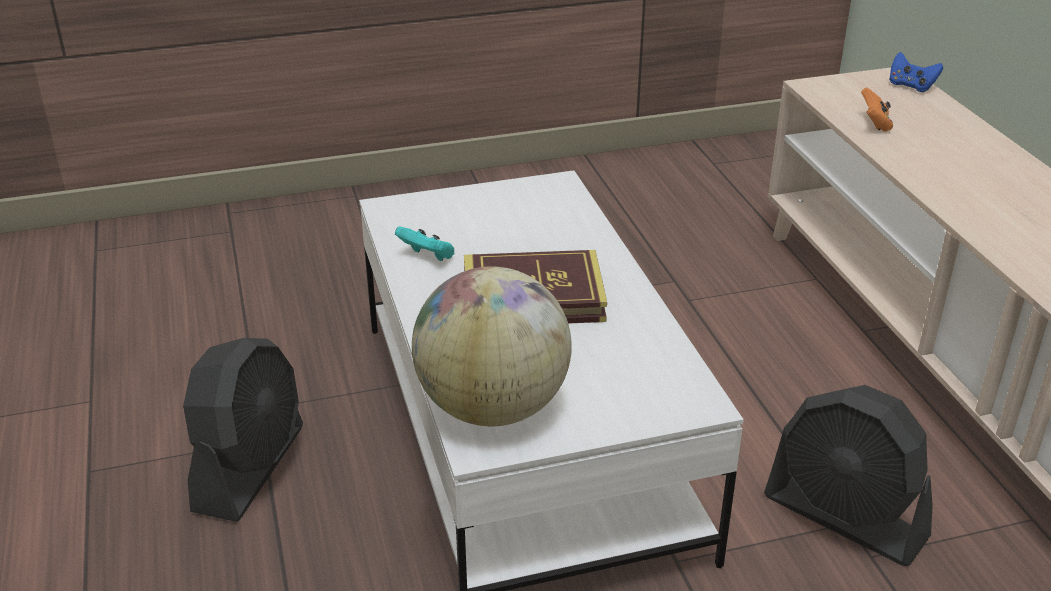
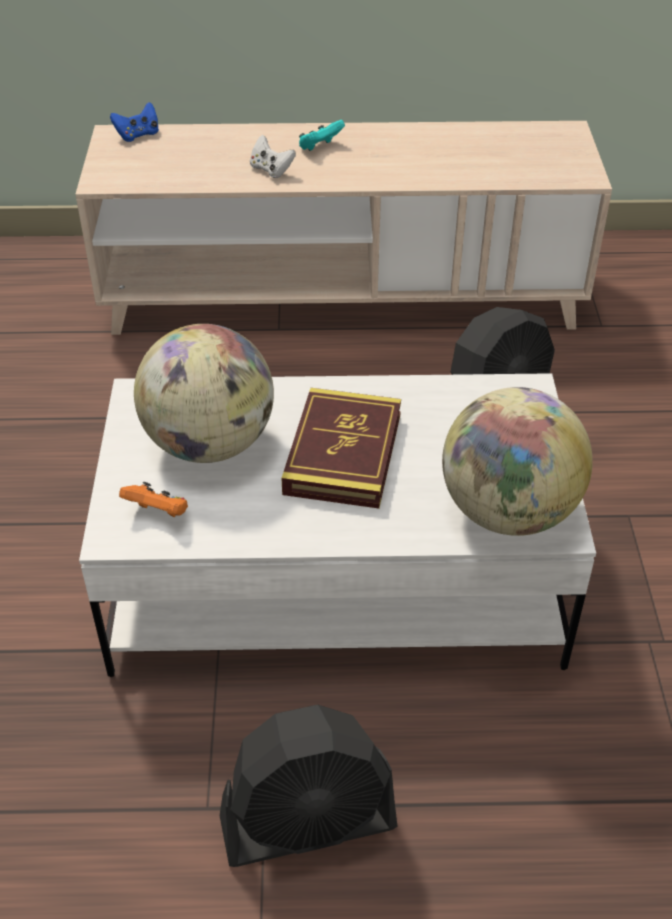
camera: 75 degrees left, 10 degrees up
black fan [183,338,303,522] -> black fan turned 135 degrees clockwise [220,705,397,867]
turquoise game controller [395,226,455,261] -> turquoise game controller moved to [299,120,345,151]
orange game controller [861,88,893,132] -> orange game controller moved to [119,482,188,517]
none -> globe [134,324,274,463]
none -> white game controller [250,135,296,178]

